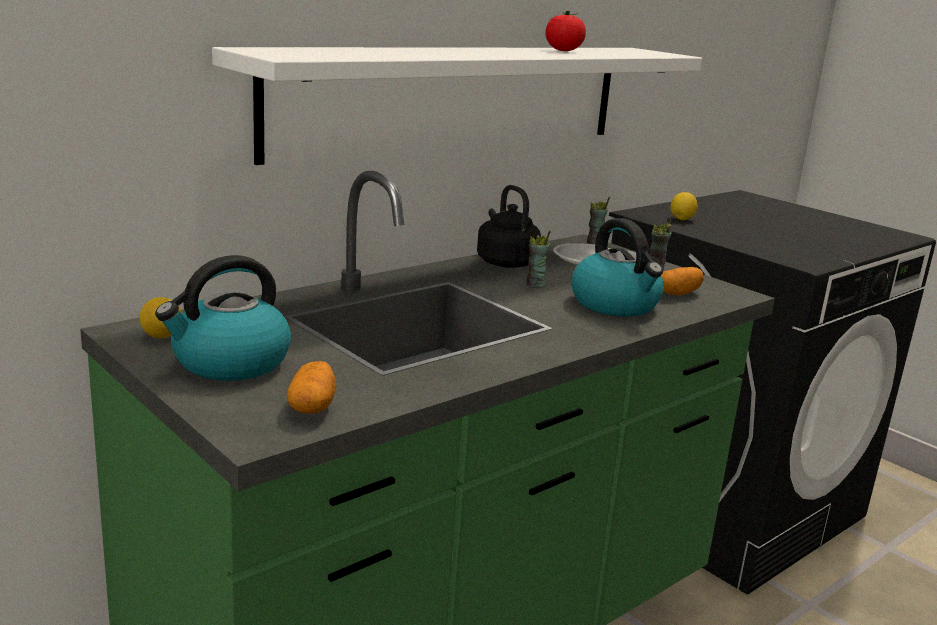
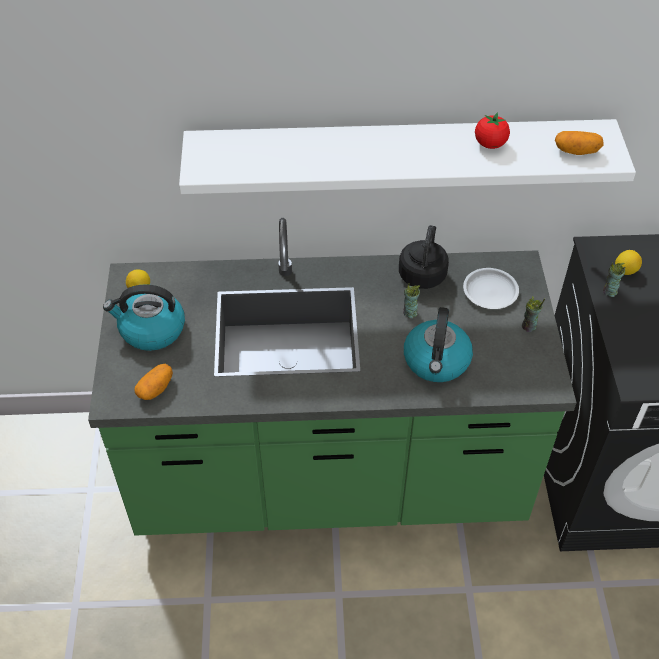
camera: 40 degrees right, 30 degrees up
cup [587,197,610,245] -> cup moved to [603,262,625,297]
potato [661,267,704,295] -> potato moved to [555,131,604,155]

